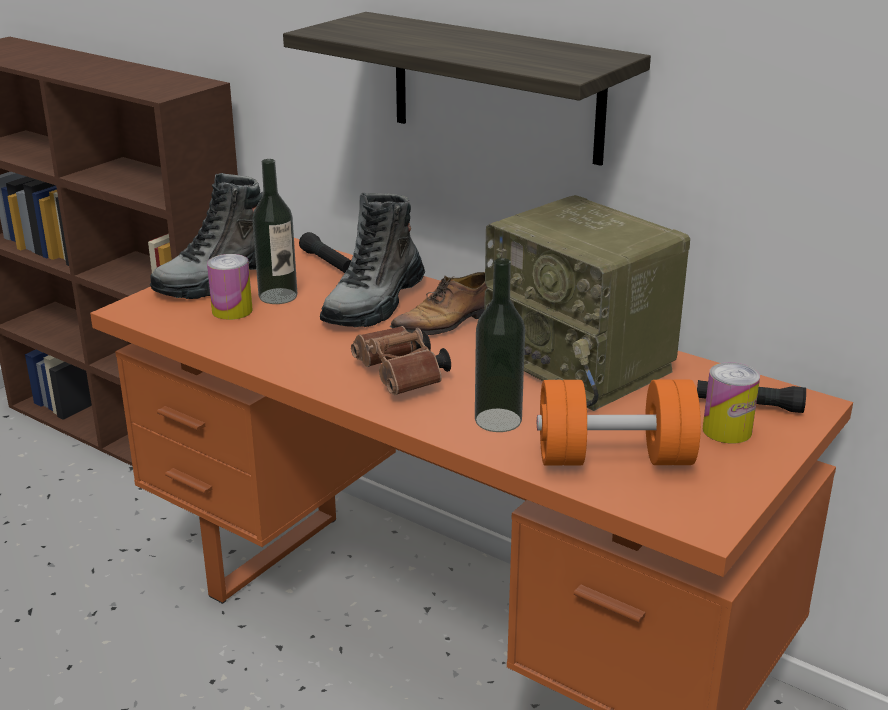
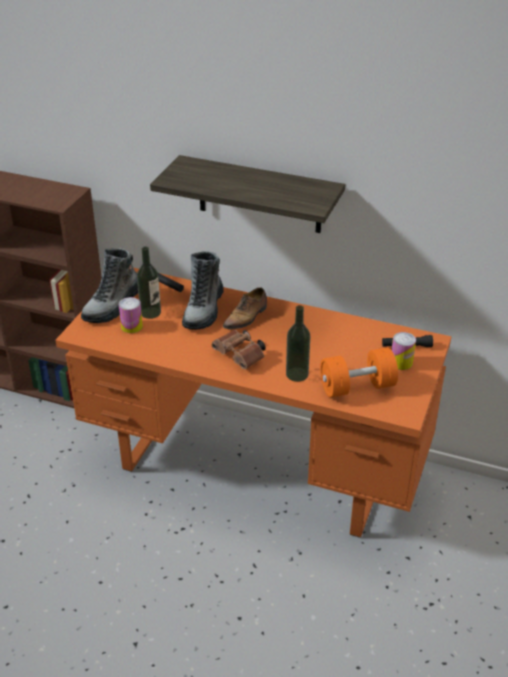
camera: 15 degrees left, 10 degrees up
radio [484,195,690,411] -> none

